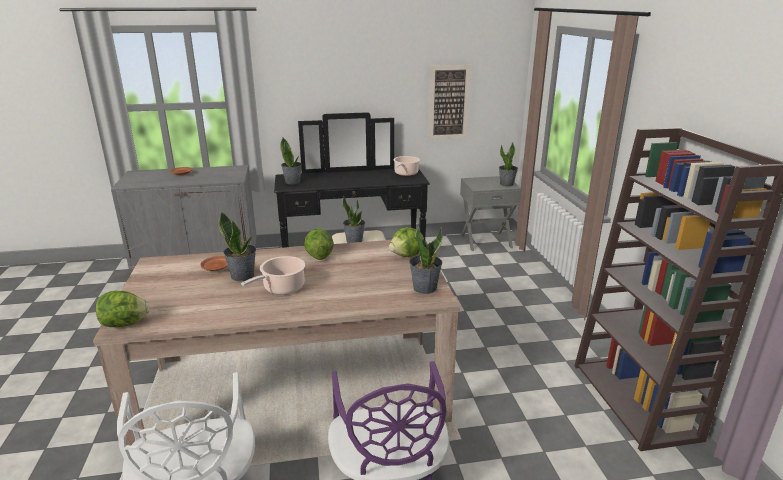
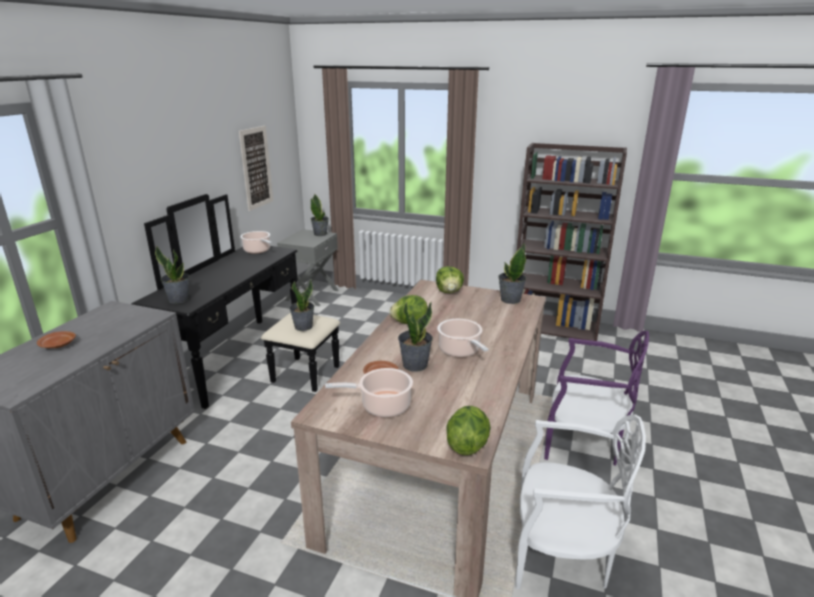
camera: 60 degrees left, 0 degrees up
none -> cooking pot [325,368,413,417]

